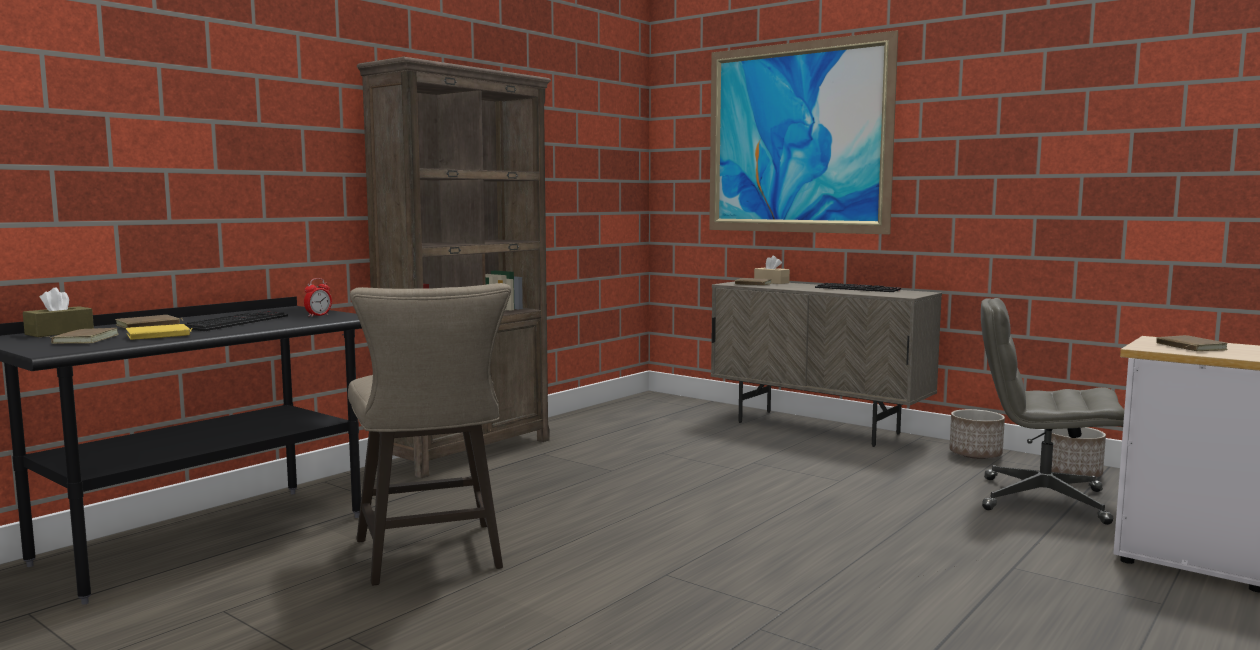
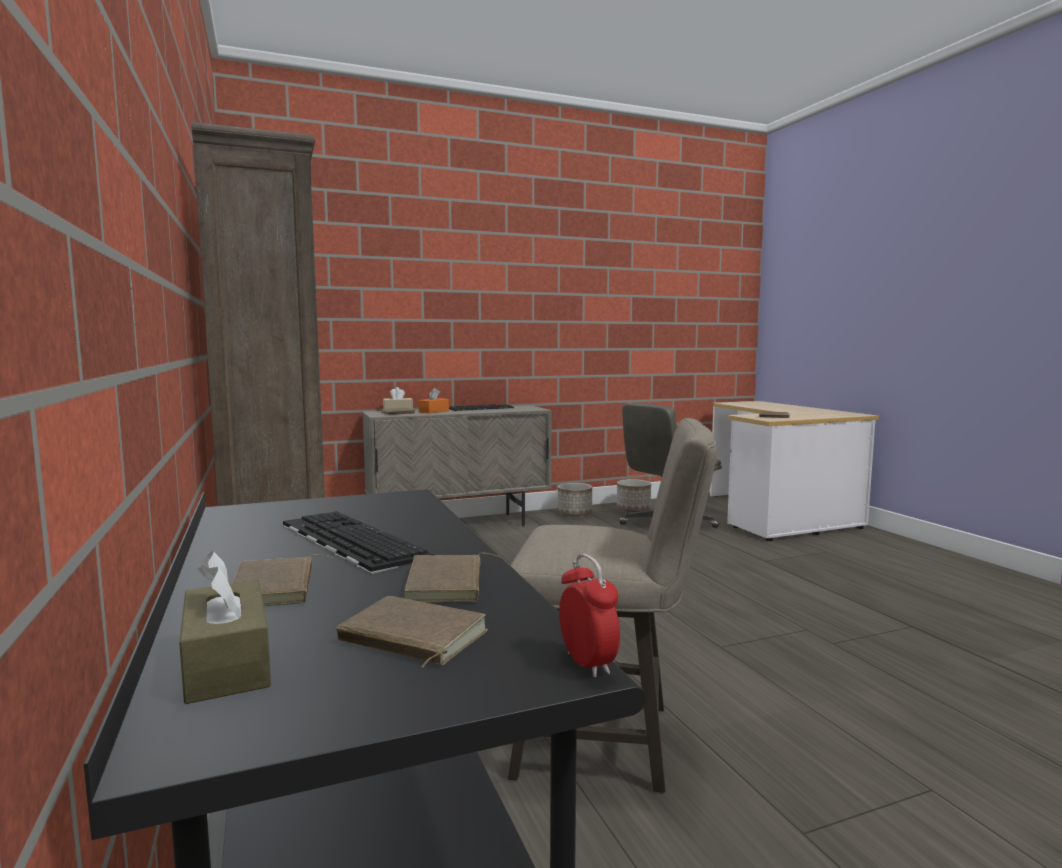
camera: 60 degrees left, 0 degrees up
yellow book [126,324,192,340] -> brown book [404,552,501,603]
alarm clock [304,278,332,317] -> alarm clock moved to [559,554,620,678]
picture [709,30,898,235] -> none
none -> orange tissue box [418,388,449,413]

